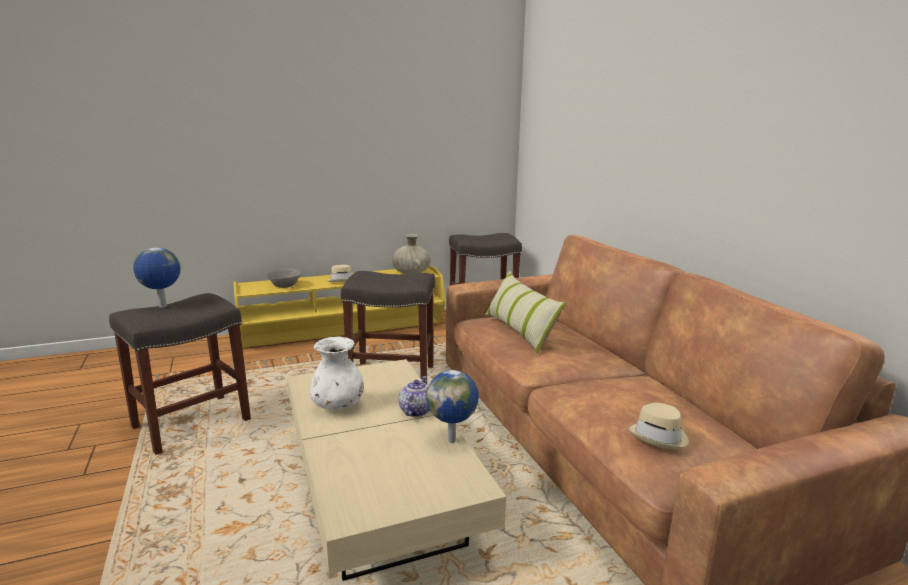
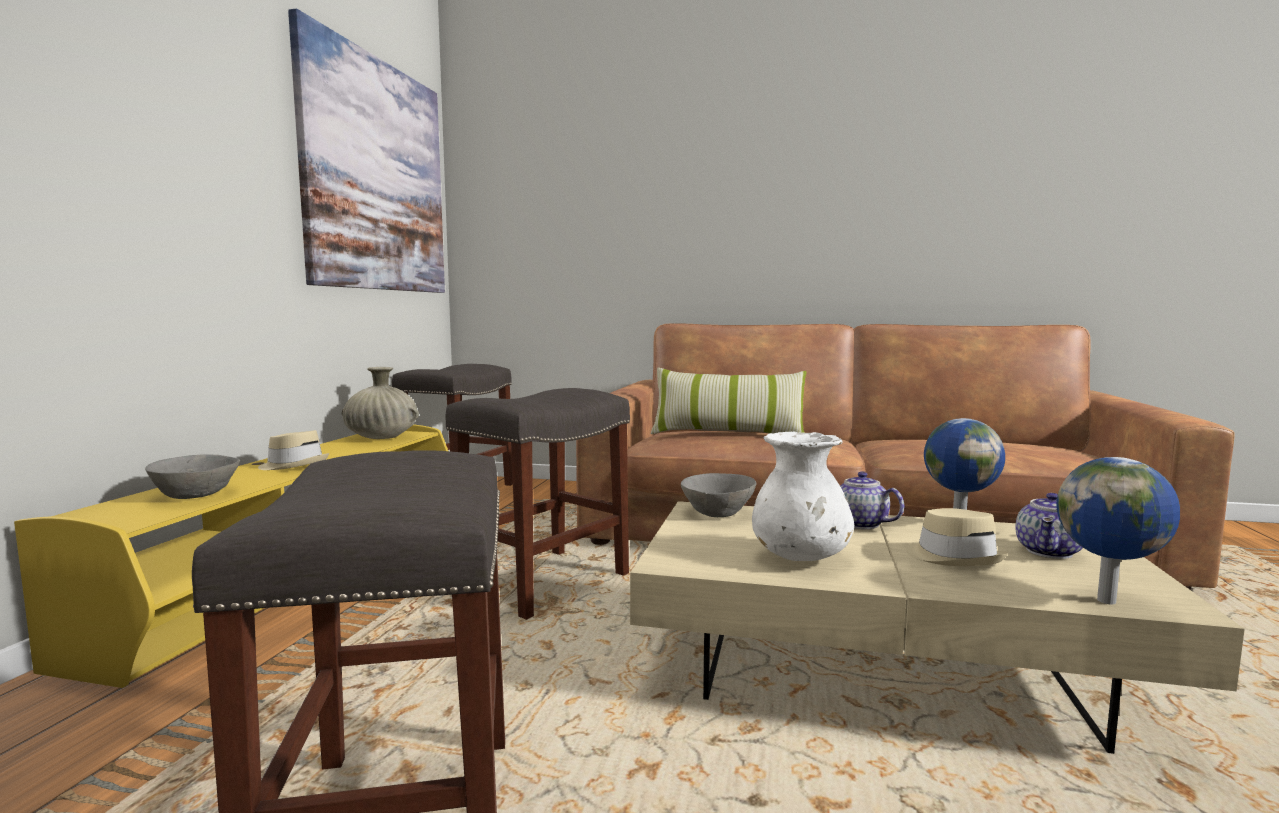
camera: 55 degrees left, 10 degrees down
globe [133,247,181,308] -> globe moved to [1056,457,1180,604]
beige hat [628,403,689,449] -> beige hat moved to [906,508,1008,566]
none -> picture [288,9,445,293]
none -> grey bowl [681,473,757,517]
none -> teapot [1015,493,1083,559]

